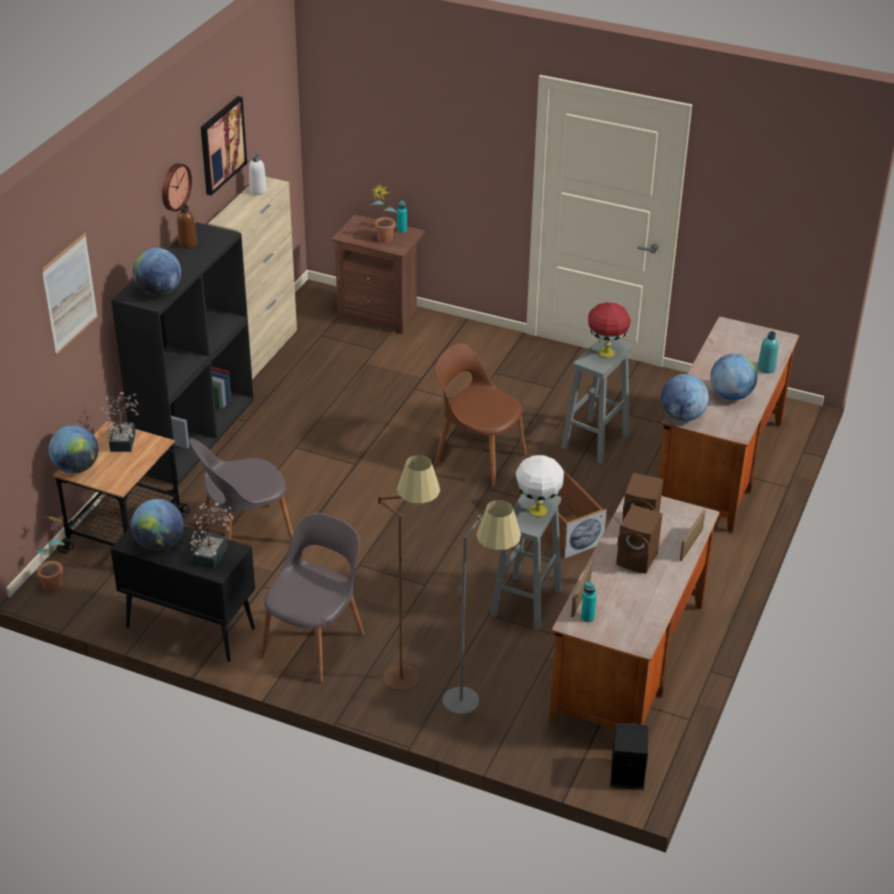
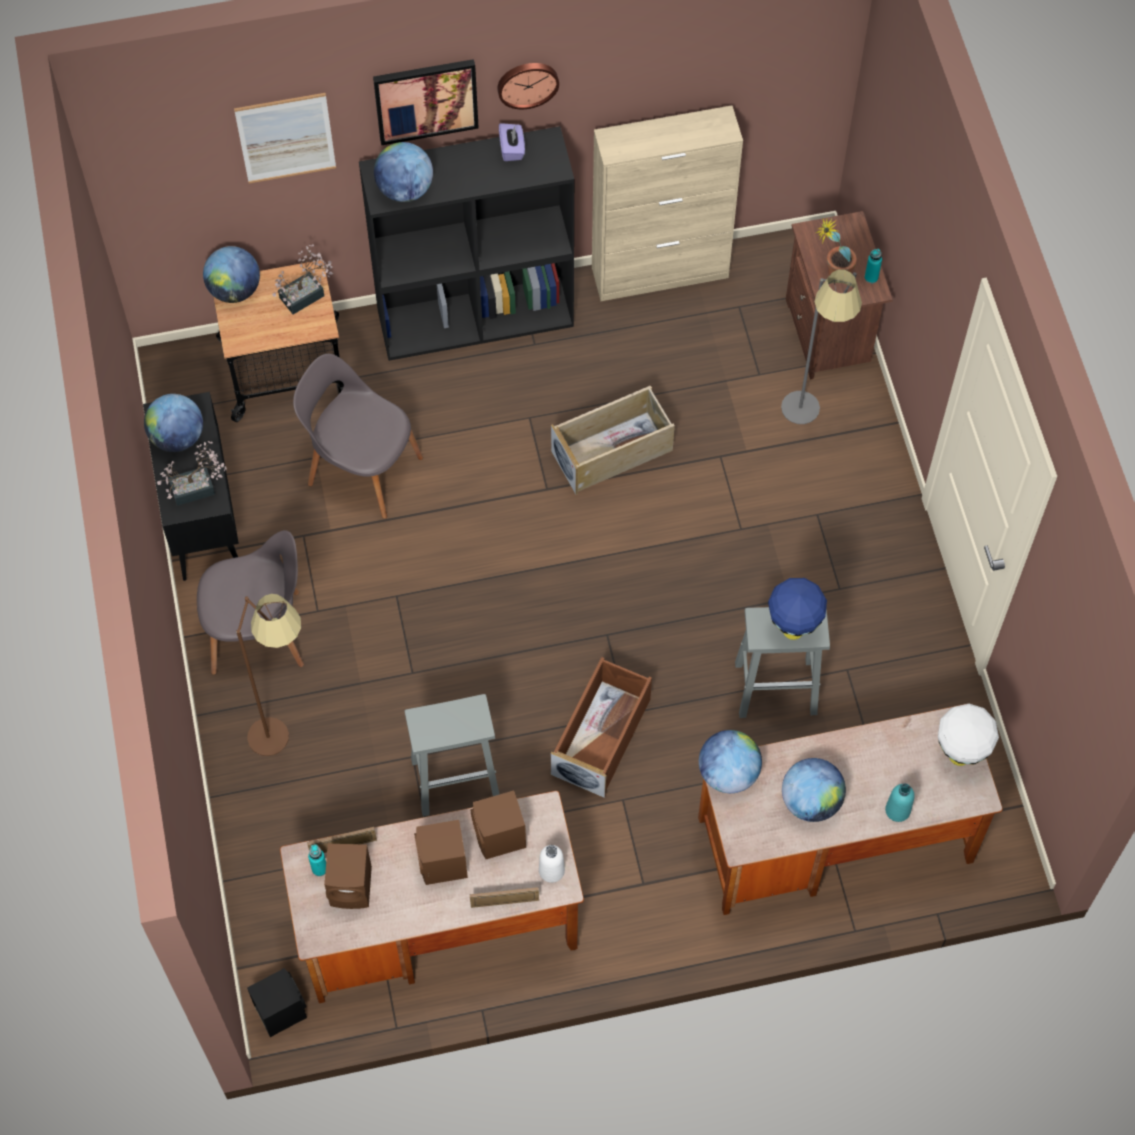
camera: 55 degrees right, 25 degrees up
potted plant [35,516,65,592] -> none
brown bottle [177,205,197,248] -> purple tissue box [499,123,525,161]
picture [201,96,247,196] -> picture moved to [373,59,479,145]
white bottle [249,154,267,195] -> white bottle moved to [539,845,565,883]
brown chair [435,343,527,487] -> none
grey floor lamp [443,500,521,714] -> grey floor lamp moved to [781,270,862,424]
white table lamp [515,455,564,517] -> white table lamp moved to [938,704,999,766]
red table lamp [588,302,631,358] -> blue table lamp [768,578,827,640]
none -> brown speaker [324,844,372,909]
none -> beige storage box [551,385,675,495]

